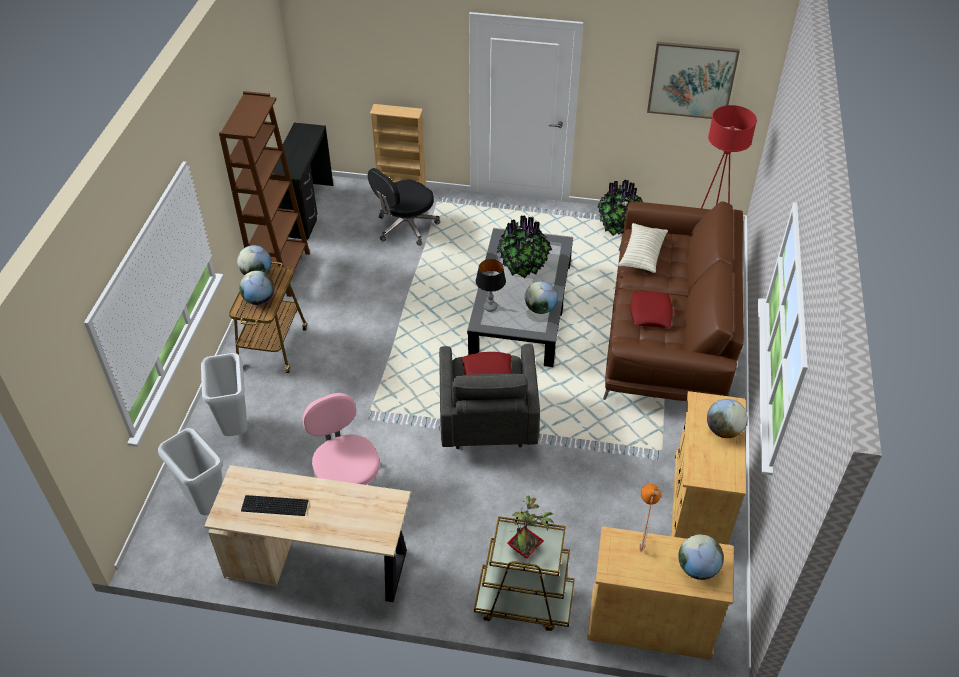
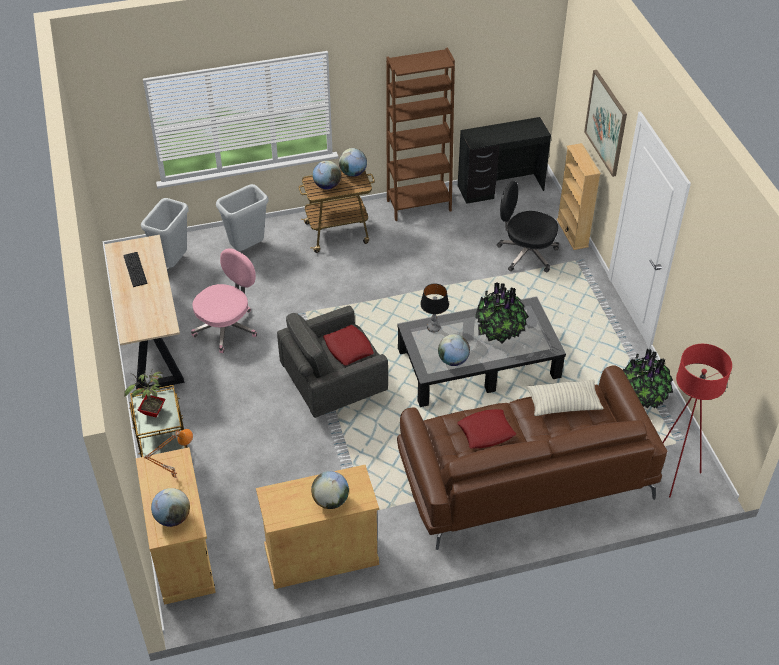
camera: 65 degrees right, 0 degrees up
picture [647,42,740,119] -> picture moved to [584,70,627,177]

